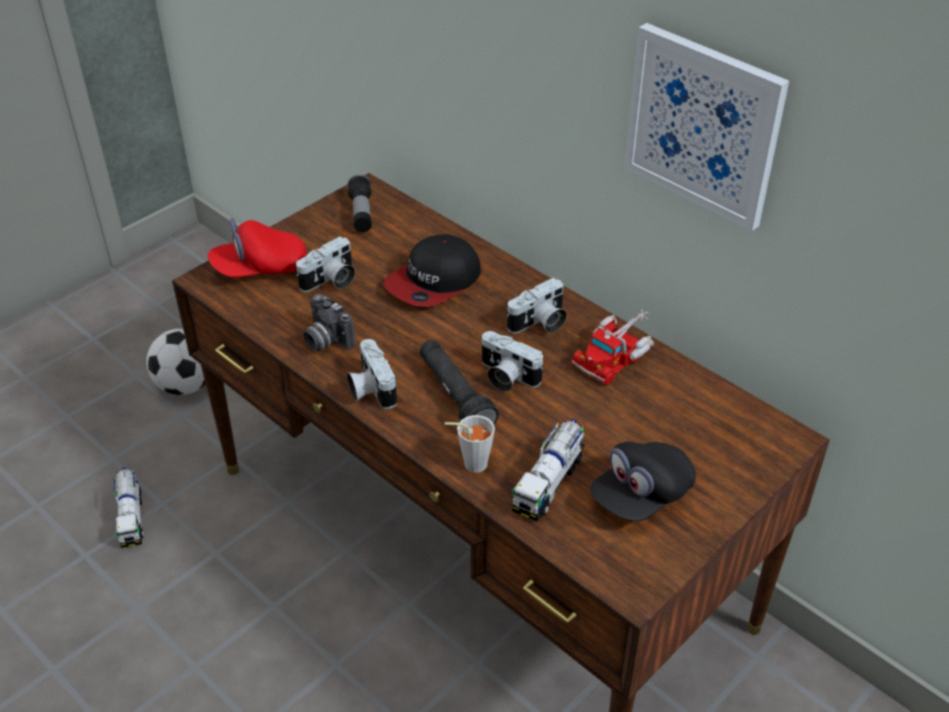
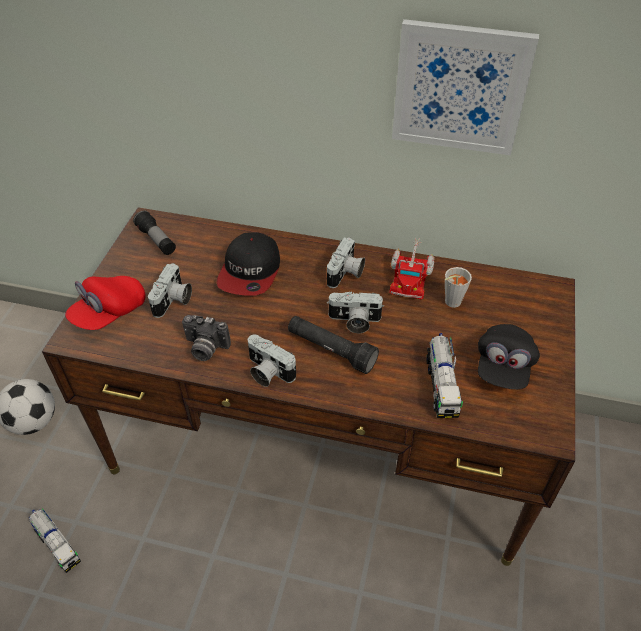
camera: 30 degrees left, 5 degrees up
grey cup [445,415,495,473] -> grey cup moved to [445,267,472,308]

